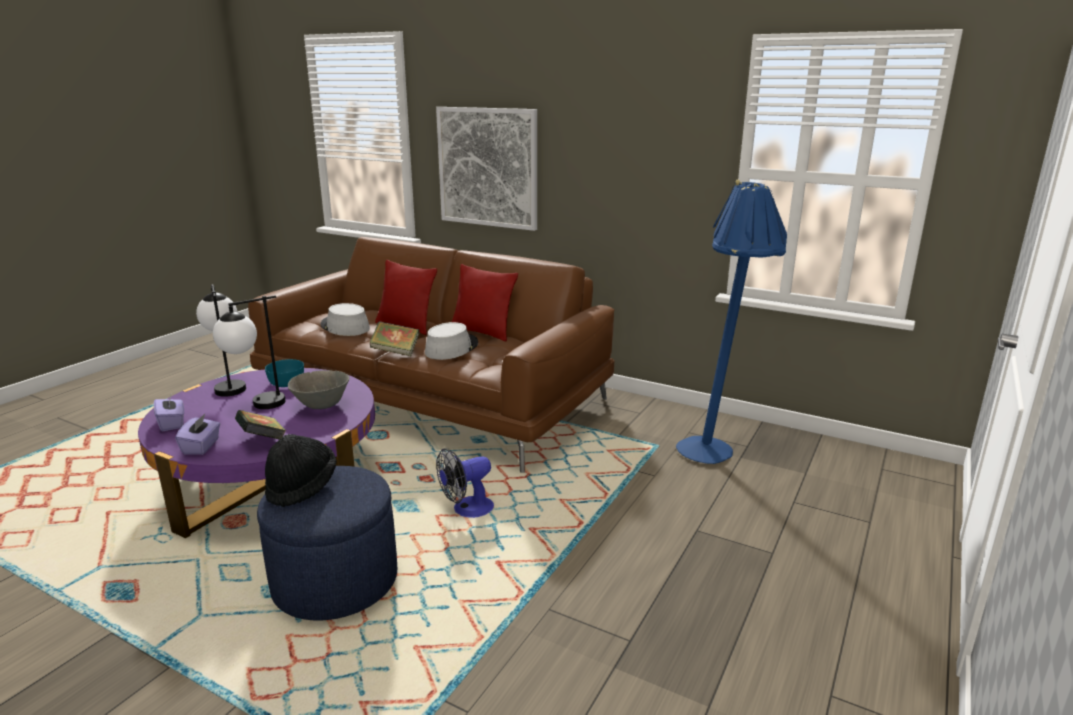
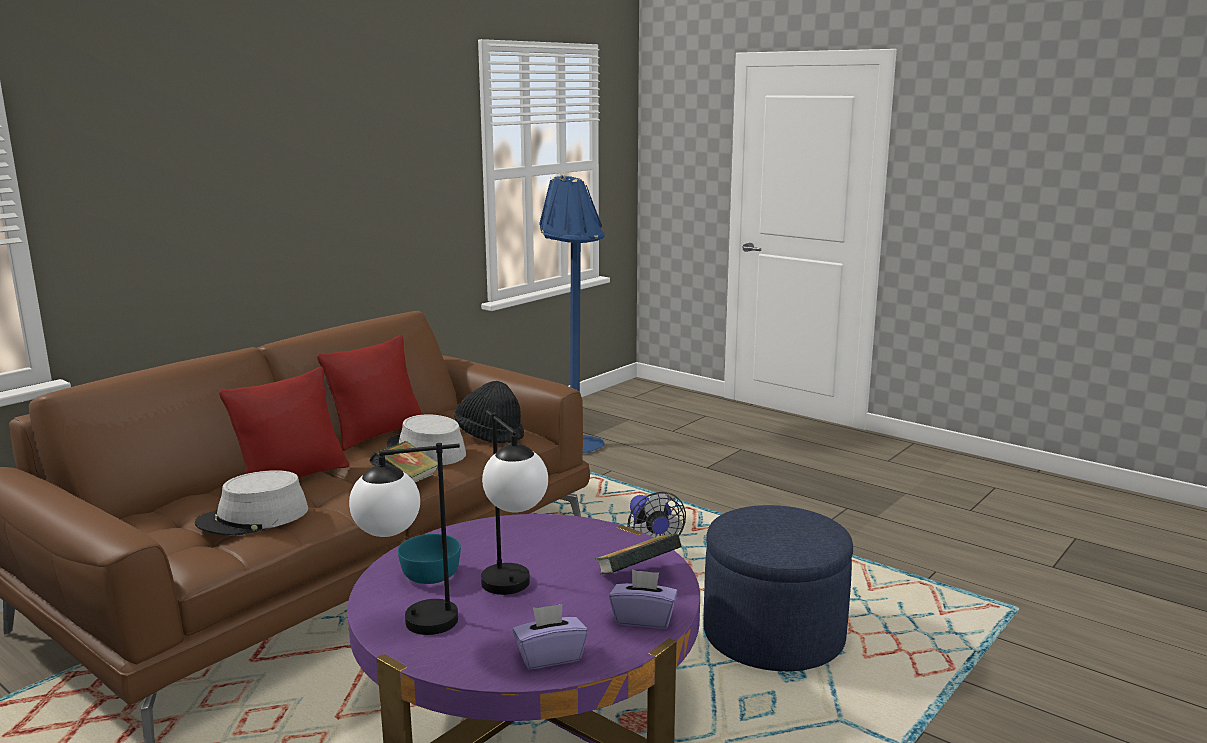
camera: 80 degrees left, 5 degrees down
black hat [265,434,336,507] -> black hat moved to [454,381,524,443]
grey bowl [288,370,349,409] -> none
picture [436,107,537,231] -> none

